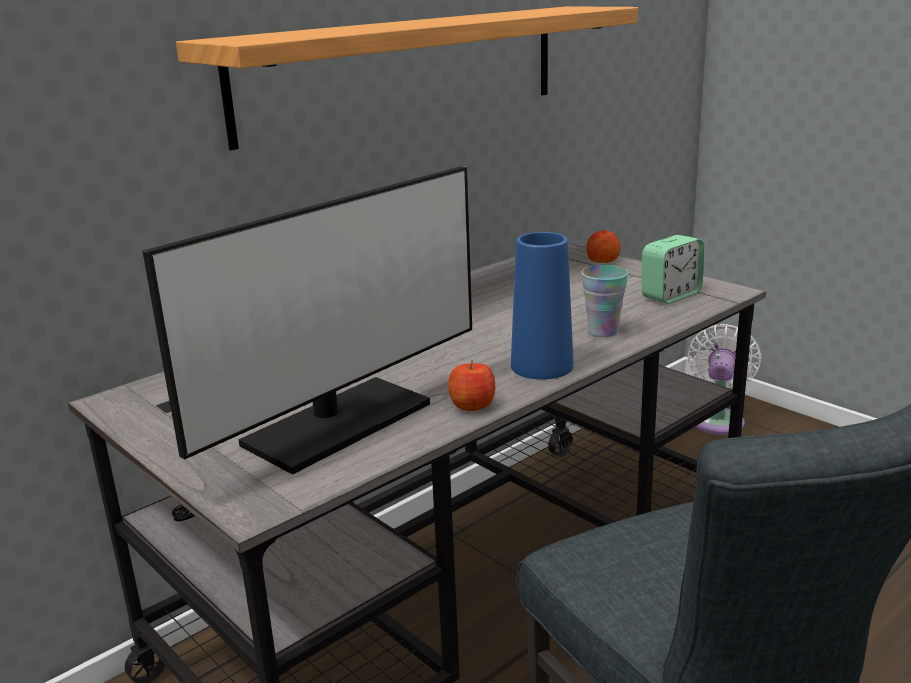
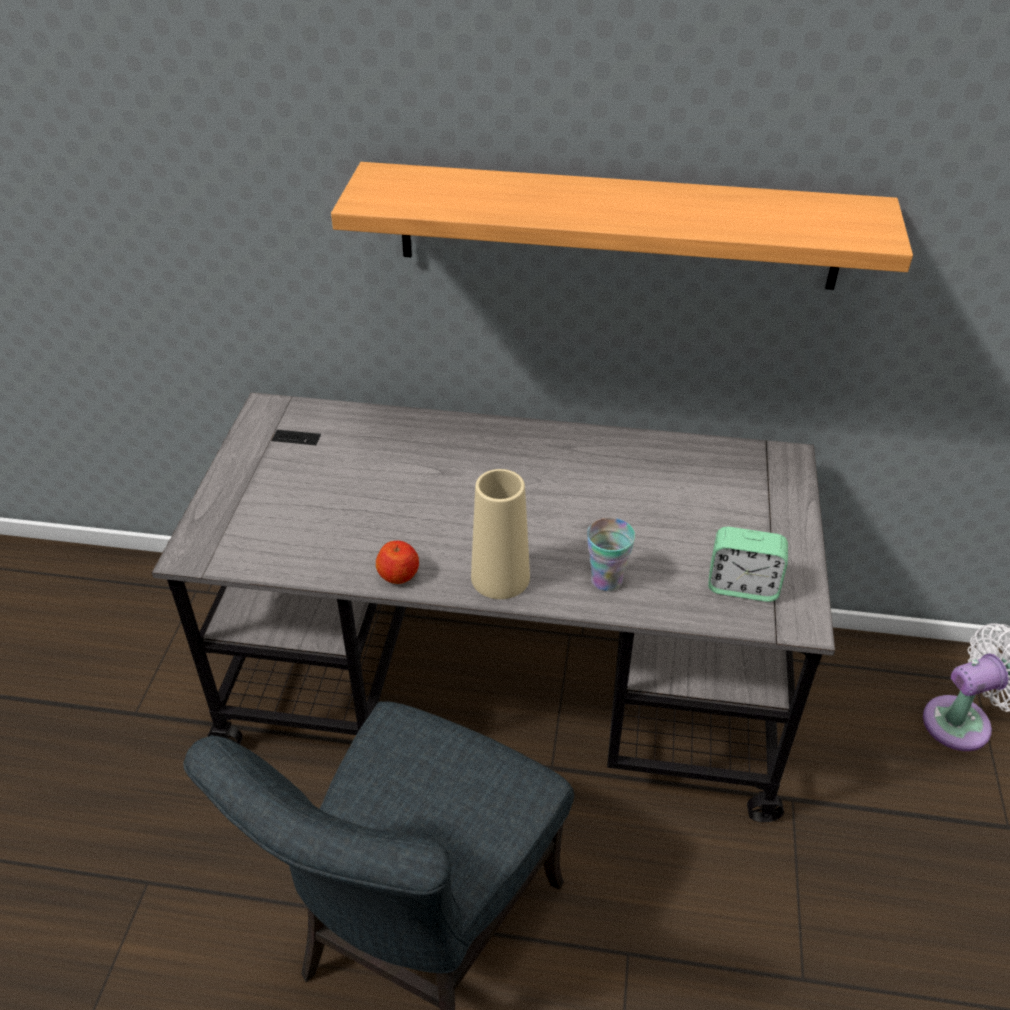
camera: 50 degrees right, 20 degrees up
monitor [143,166,472,475] -> none
blue vase [511,232,573,380] -> beige vase [471,469,530,599]
apple [586,228,621,263] -> none

